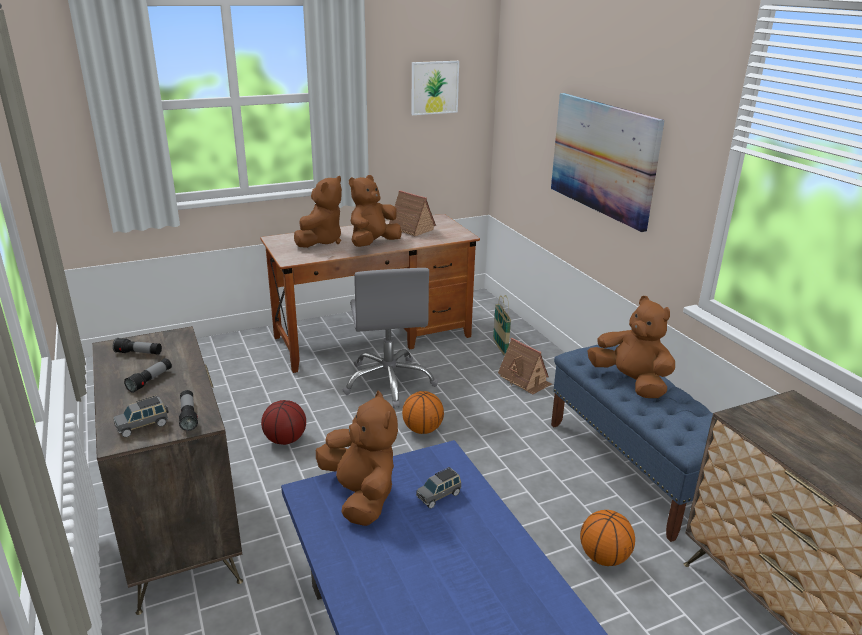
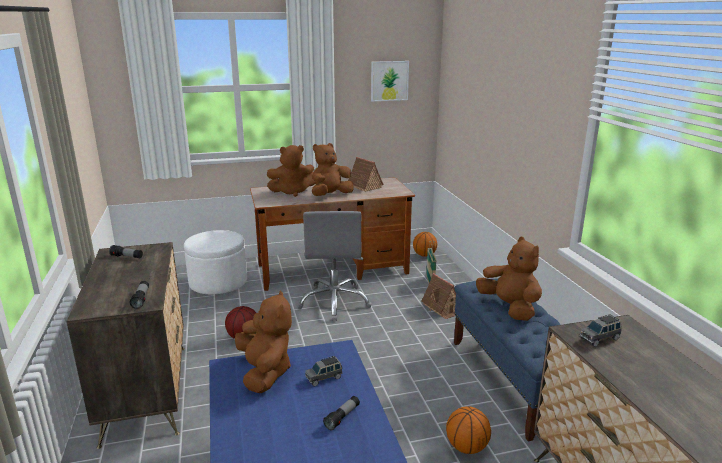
camera: 10 degrees right, 5 degrees down
grey toy car [114,395,169,437] -> grey toy car moved to [580,314,622,347]
flashlight [124,358,172,393] -> flashlight moved to [323,396,360,430]
brown plush toy [294,176,342,248] -> brown plush toy turned 45 degrees clockwise [267,145,316,197]
basketball [402,391,444,434] -> basketball moved to [413,232,437,257]
picture [551,93,665,232] -> none
none -> white ottoman [184,230,247,294]

